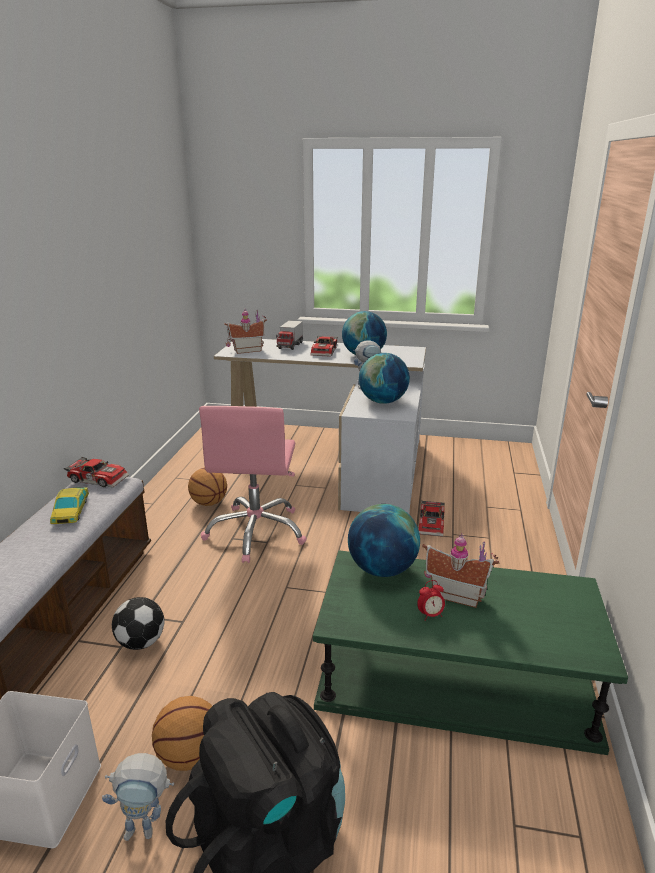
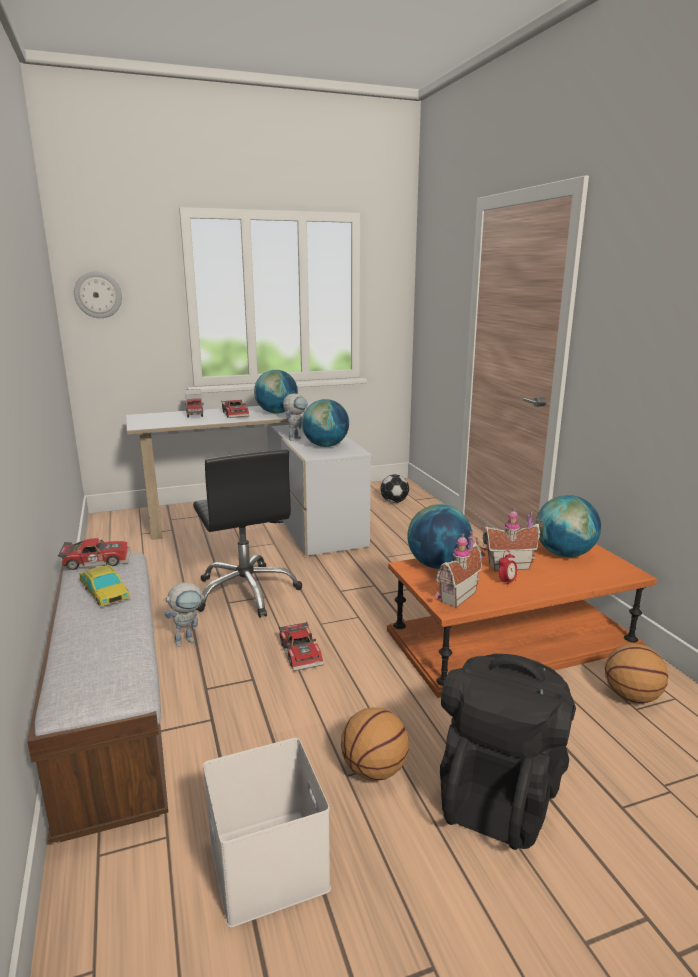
camera: 30 degrees left, 5 degrees down
toy robot [102,753,174,841] -> toy robot moved to [163,582,206,647]
football [112,597,165,650] -> football moved to [380,474,409,503]
basketball [188,468,227,506] -> basketball moved to [605,643,668,704]
pink office chair [199,406,307,563] -> black office chair [193,449,302,618]
toy house [224,309,267,354] -> toy house moved to [435,530,482,608]
green coffee table [313,550,628,755] -> orange coffee table [387,540,657,698]
toy car [419,501,445,537] -> toy car moved to [279,622,324,671]
none -> wall clock [74,272,122,318]
none -> globe [536,495,601,557]

